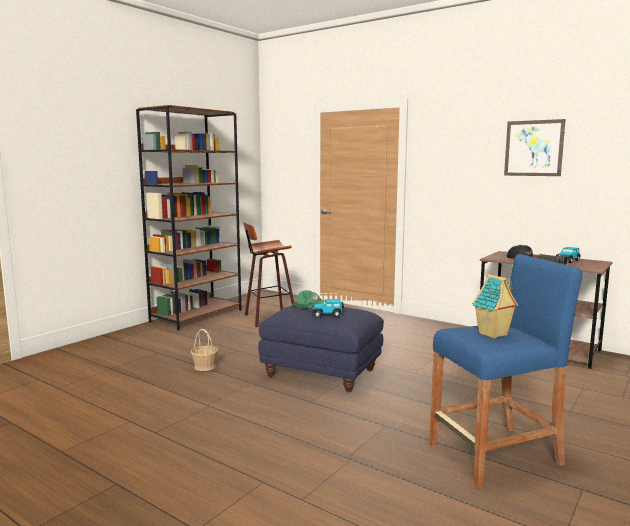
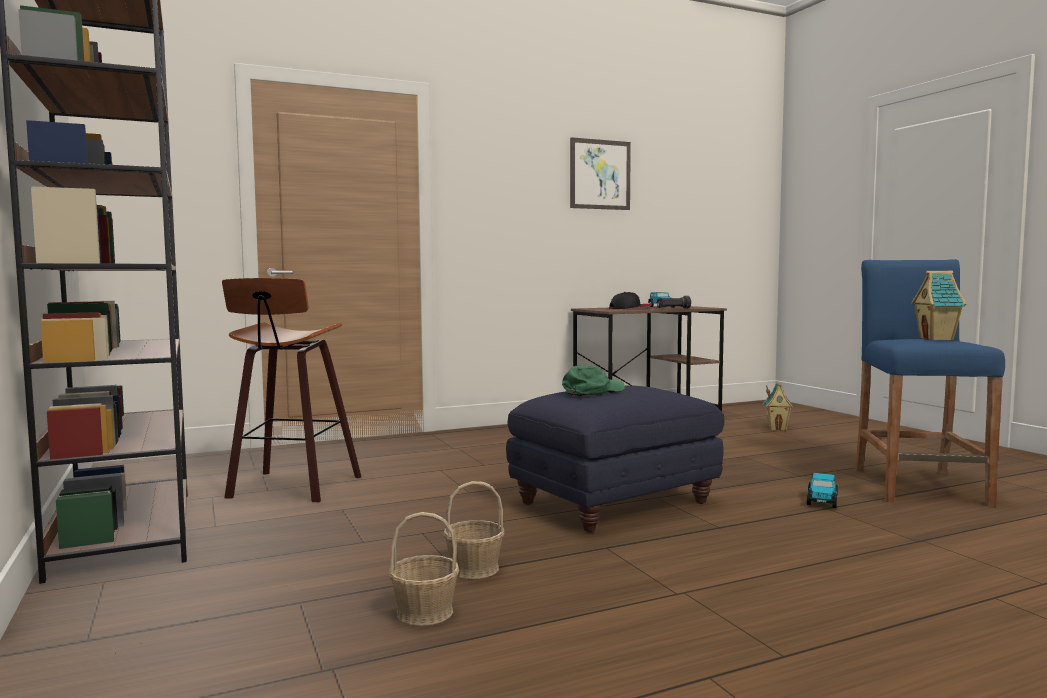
camera: 60 degrees left, 5 degrees down
toy car [310,299,344,317] -> toy car moved to [807,473,838,508]
none -> basket [389,512,459,626]
none -> toy house [763,381,794,431]

